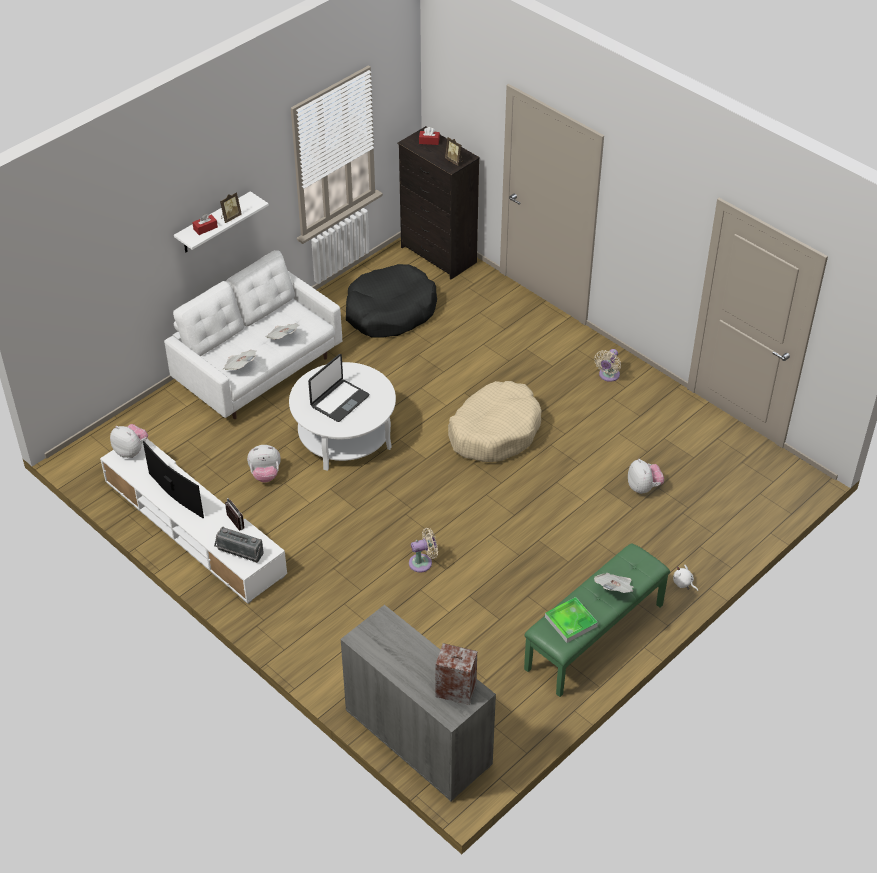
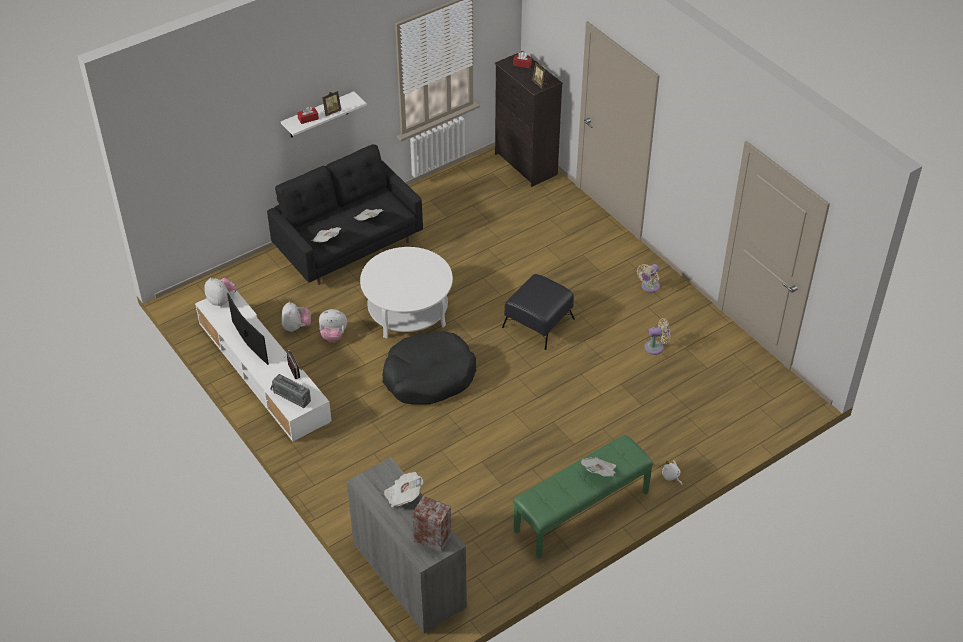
camera: 10 degrees right, 0 degrees up
white sofa [164,250,342,419] -> black sofa [267,144,423,285]
laptop [308,354,370,422] -> none
black dog bed [346,264,437,338] -> black dog bed moved to [382,331,476,405]
beige fan [409,528,438,572] -> beige fan moved to [644,318,670,355]
beige dog bed [448,381,542,462] -> black ottoman [502,274,575,350]
tray [545,597,598,643] -> none
plush toy [628,459,664,494] -> plush toy moved to [281,301,311,332]
none -> newspaper [384,472,423,507]

